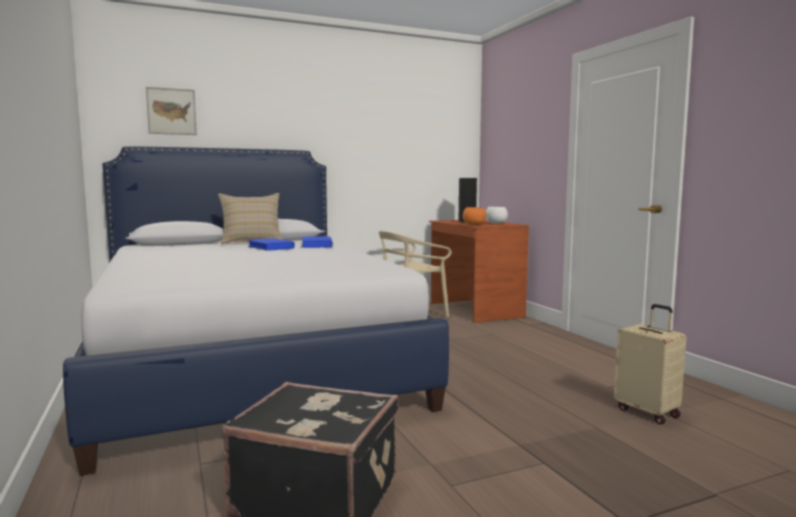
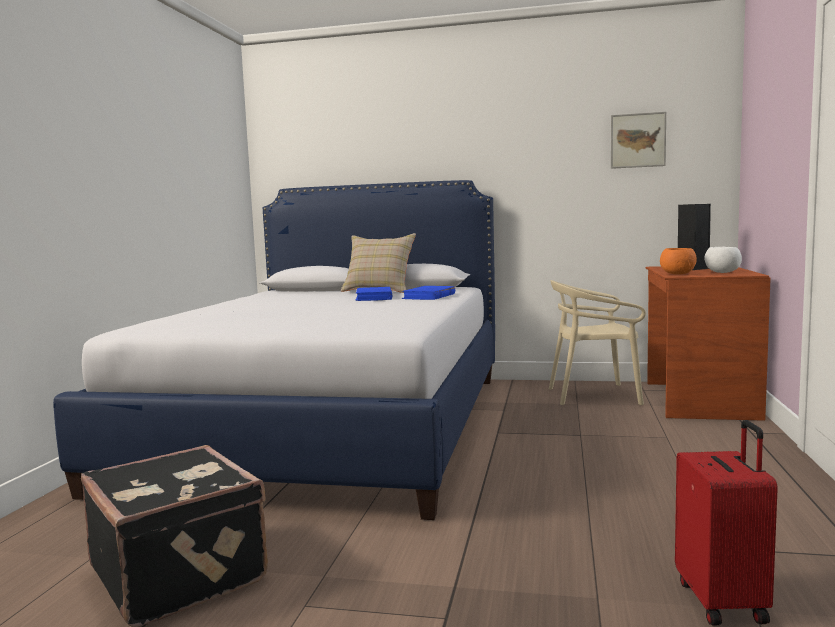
camera: 35 degrees right, 0 degrees up
picture [146,87,197,135] -> picture moved to [611,112,666,169]
beige suitcase [614,304,686,424] -> red suitcase [675,420,778,626]

